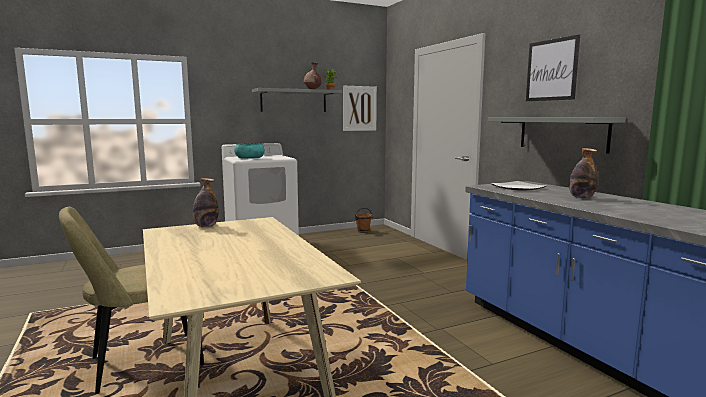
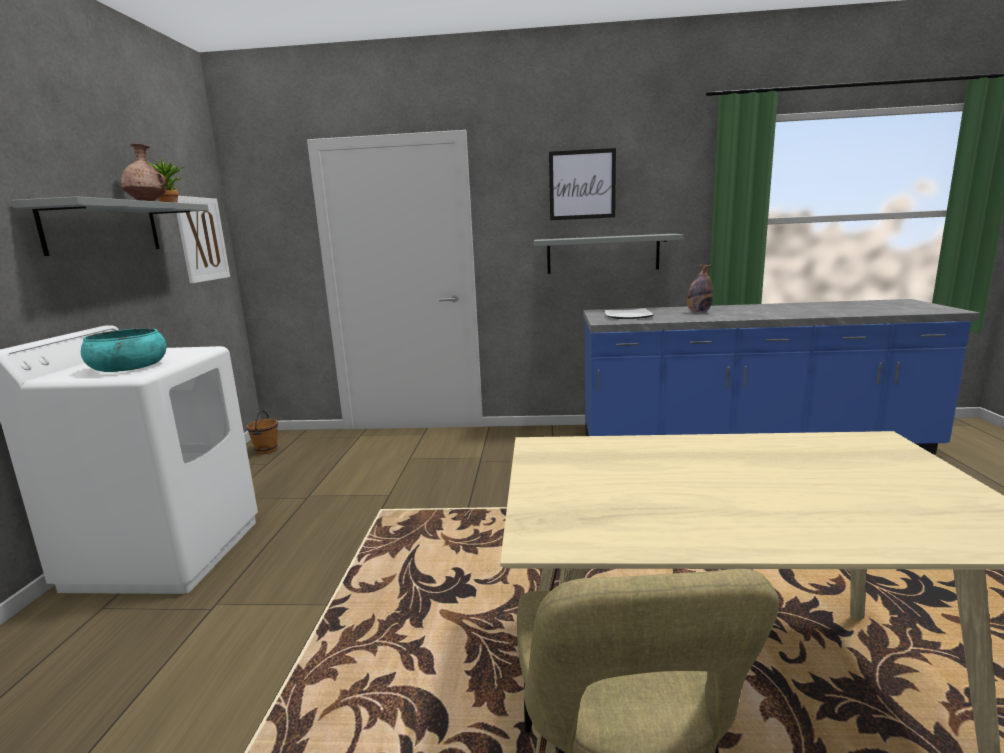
camera: 60 degrees left, 5 degrees up
bottle [193,178,219,227] -> none

